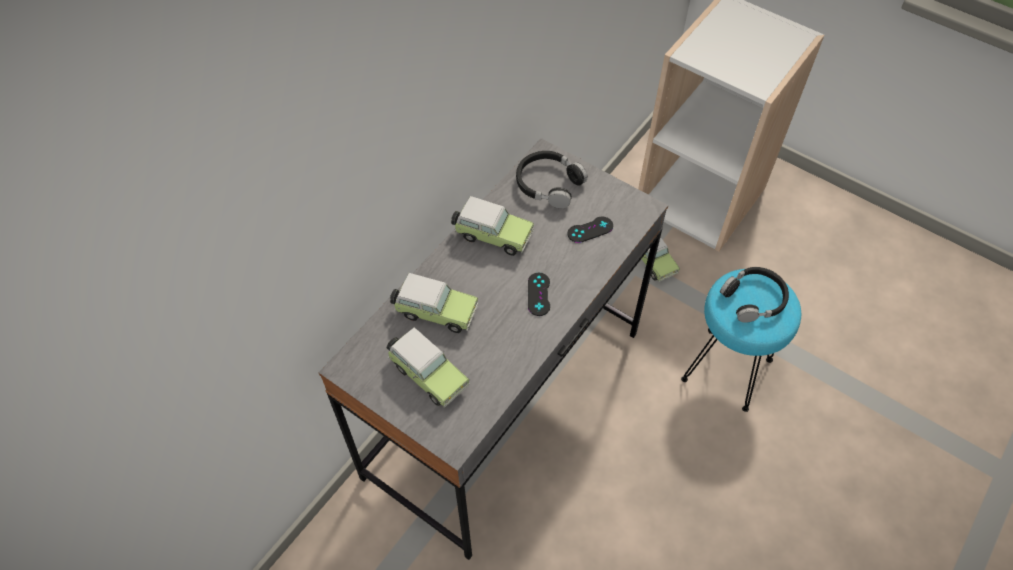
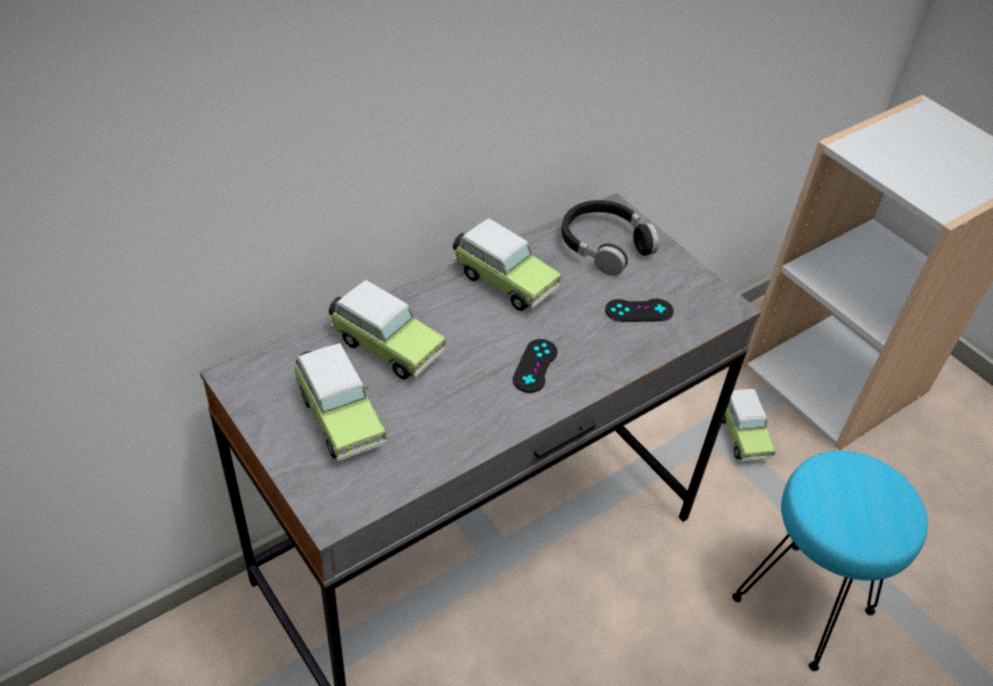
camera: 15 degrees right, 10 degrees down
black headphones [720,267,789,323] -> none

